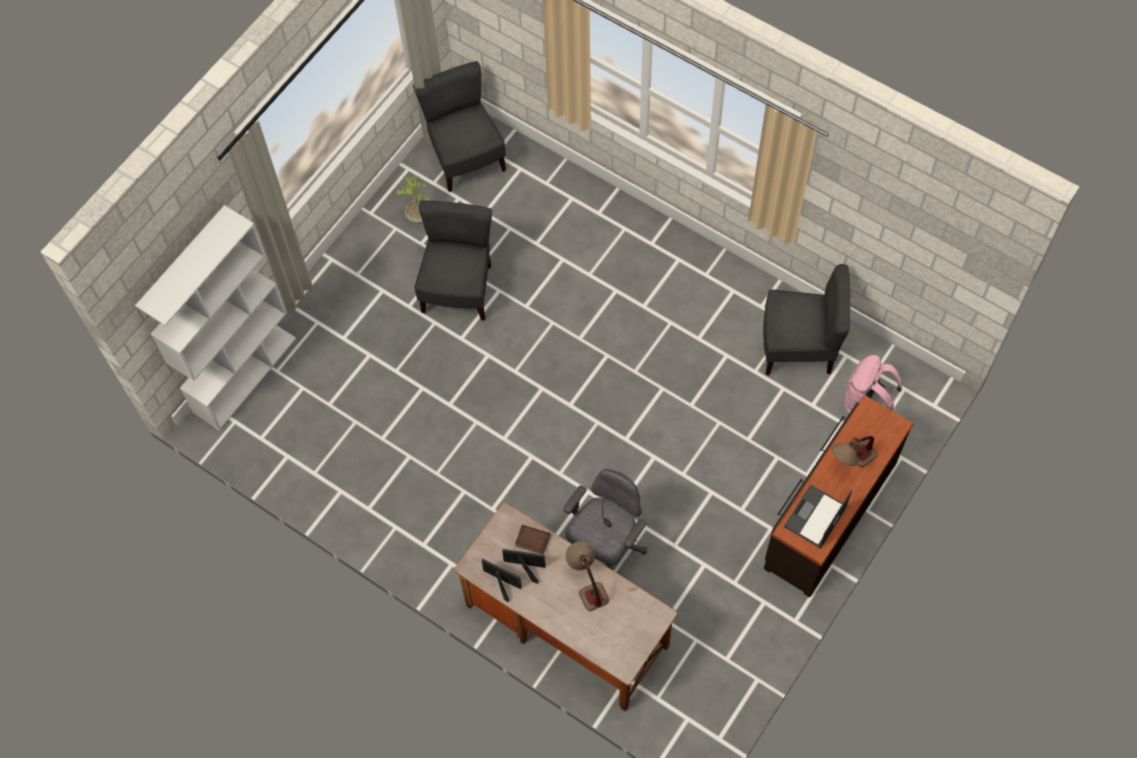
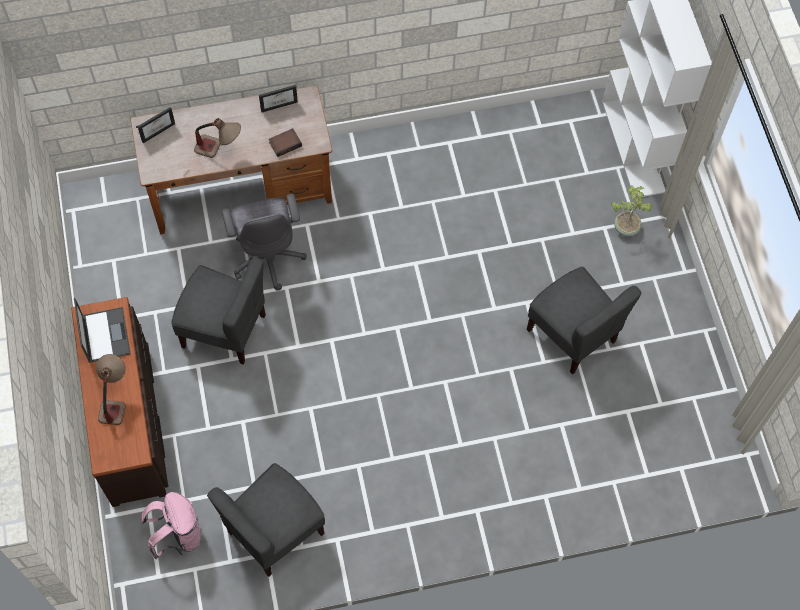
camera: 130 degrees right, 0 degrees up
potted plant [396,175,430,224] -> potted plant moved to [611,185,652,236]
grey chair [413,61,506,192] -> grey chair moved to [171,258,266,365]
picture frame [502,549,546,584] -> picture frame moved to [136,107,175,143]

